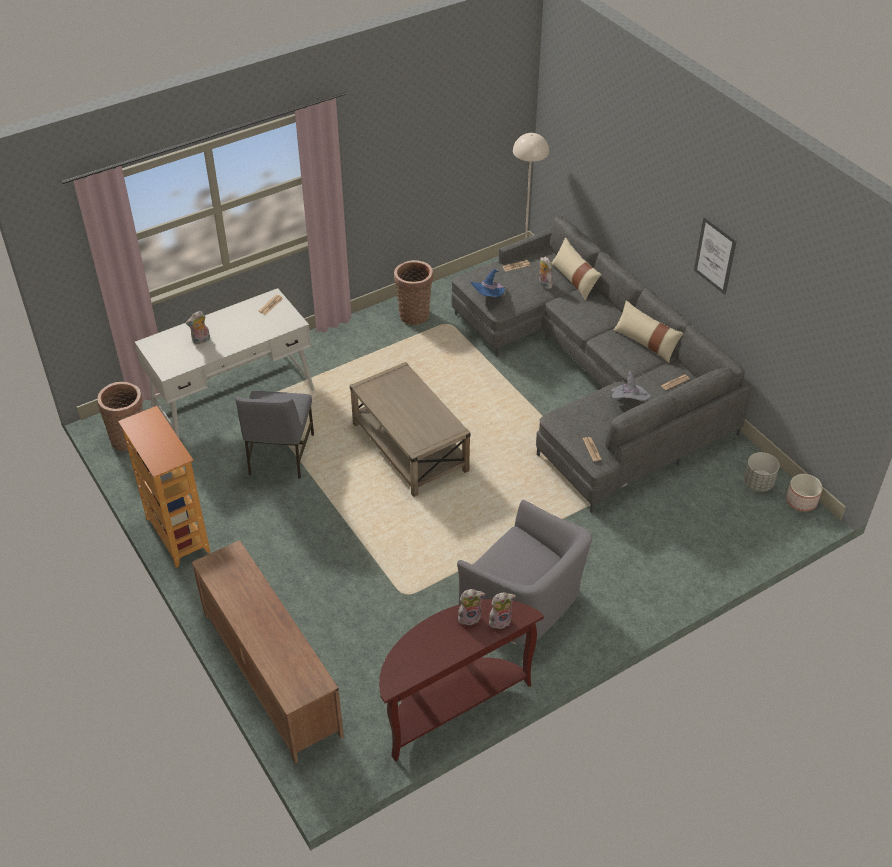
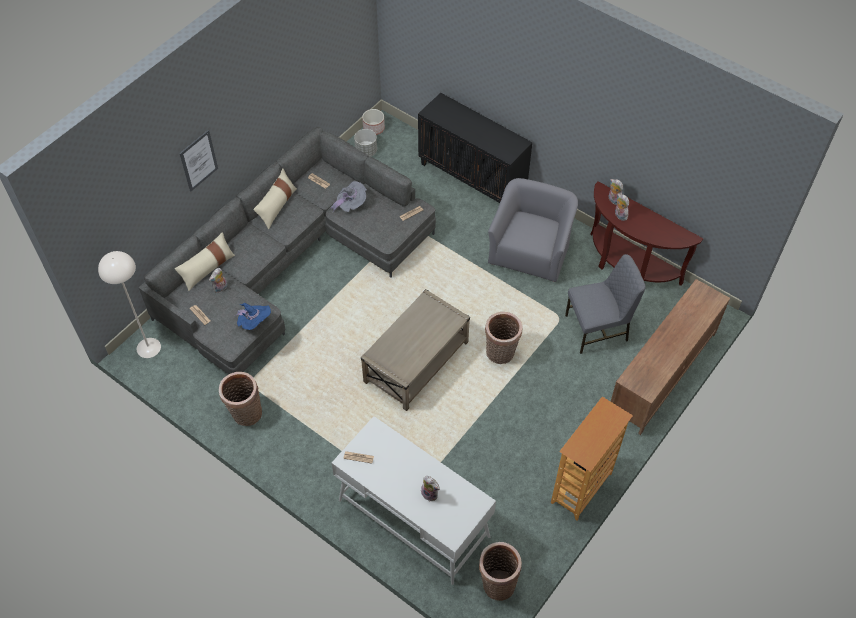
camera: 110 degrees left, 10 degrees up
grey chair [235,391,314,479] -> grey chair moved to [565,254,645,354]
picture [694,217,737,295] -> picture moved to [180,130,218,191]
none -> black cabinet [418,93,532,203]
none -> basket [485,312,523,364]

